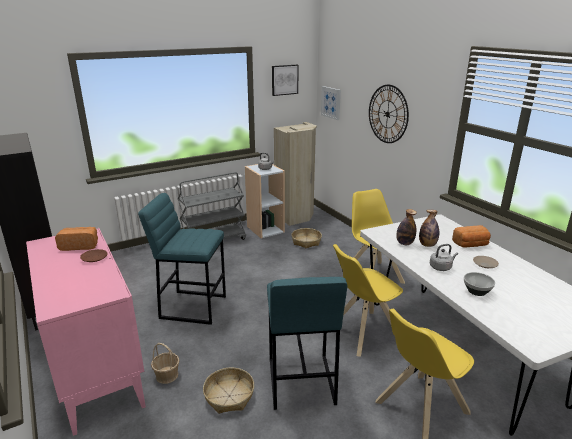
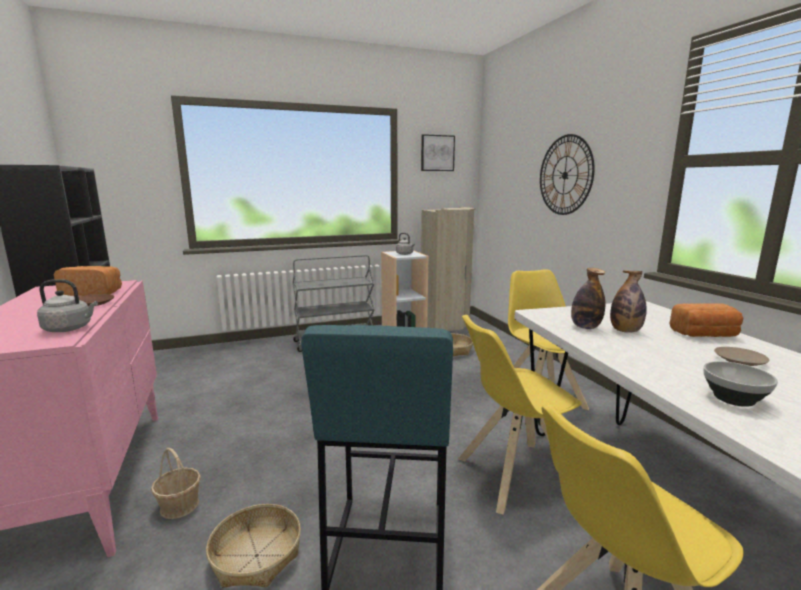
camera: 10 degrees right, 10 degrees down
turquoise stool [138,193,226,325] -> none
picture [321,86,341,120] -> none
grey kettle [430,244,458,271] -> grey kettle moved to [37,279,98,332]

